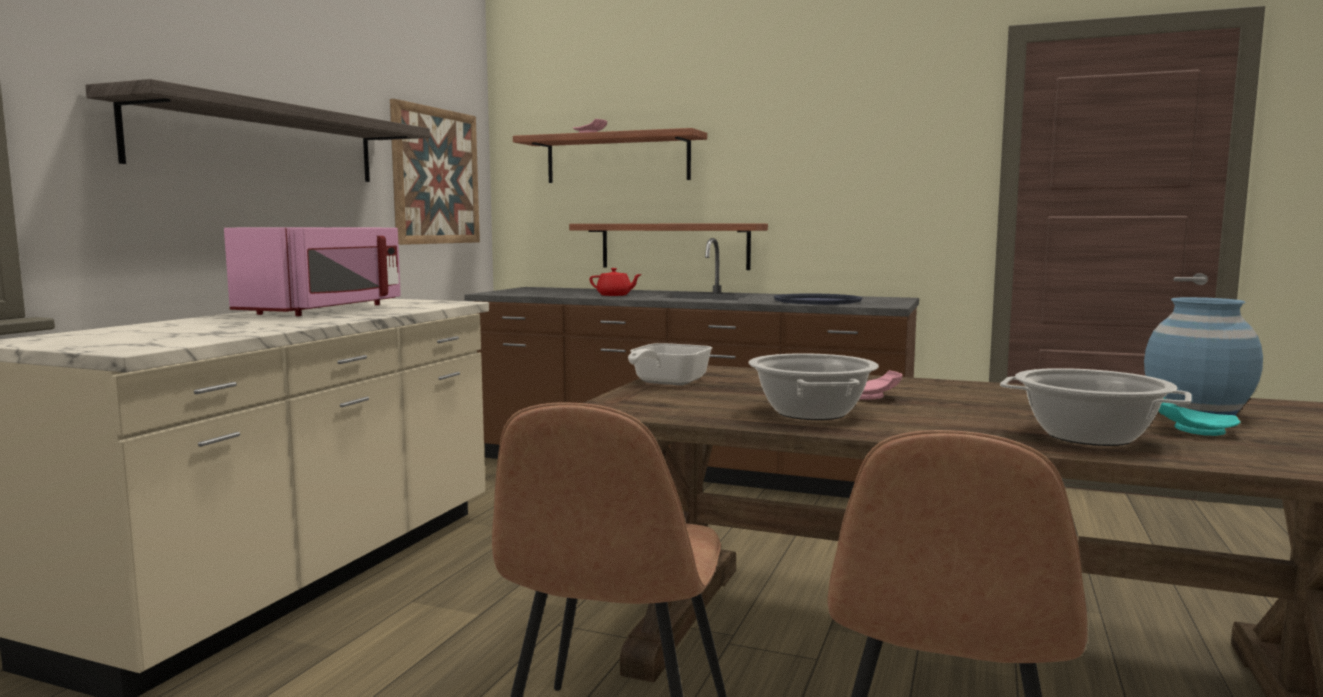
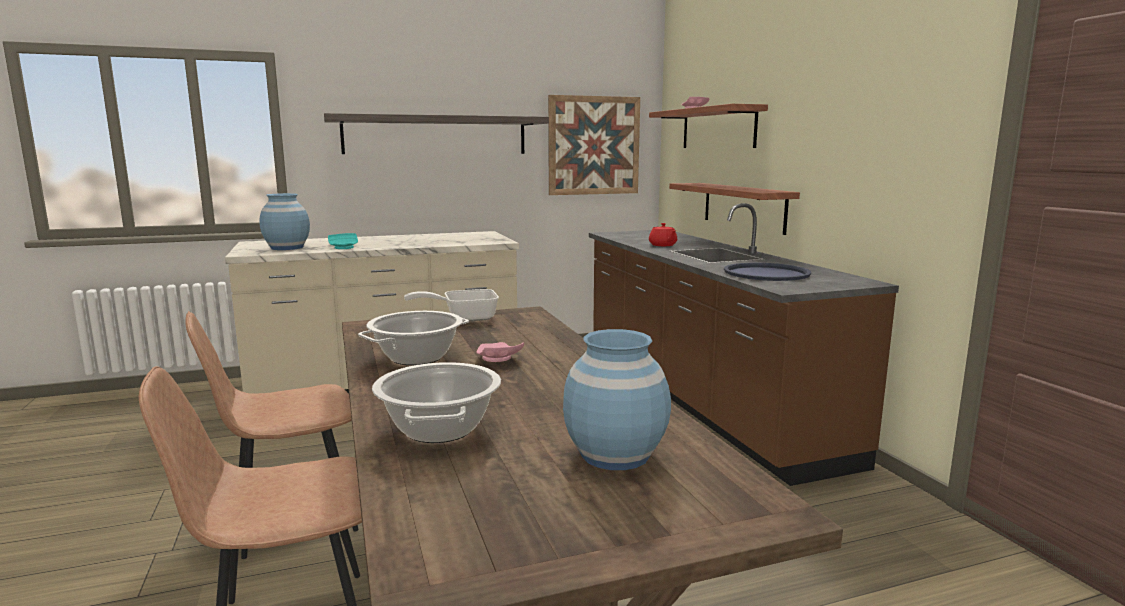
camera: 50 degrees right, 5 degrees up
pink microwave [224,227,401,316] -> none
turquoise plate [1158,397,1241,436] -> turquoise plate moved to [328,233,358,249]
none -> blue vase [259,193,310,250]

